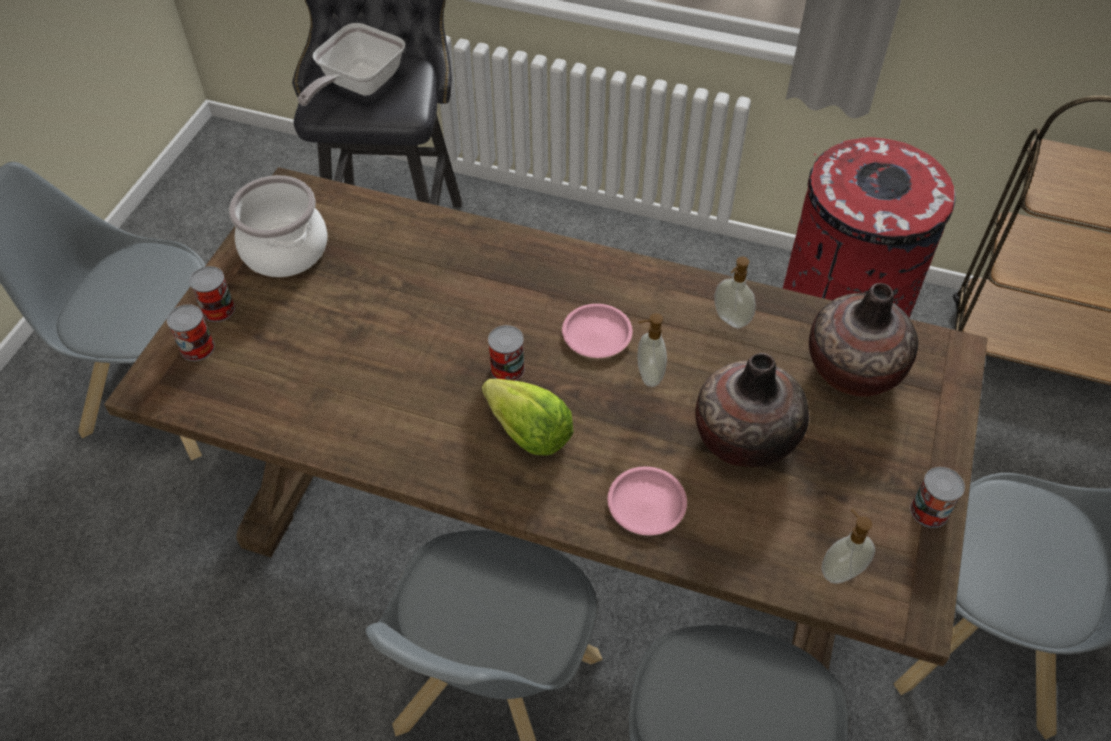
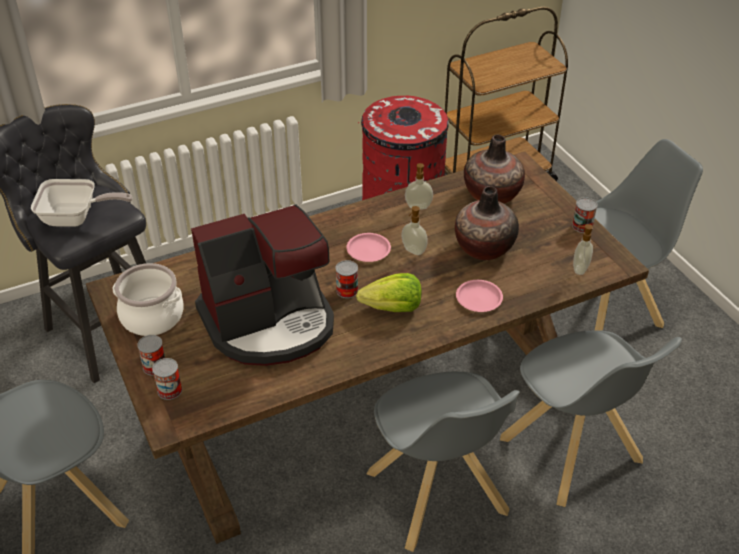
camera: 45 degrees left, 10 degrees down
frying pan [298,23,405,106] -> frying pan turned 75 degrees counterclockwise [31,179,132,227]
none -> coffee machine [191,205,334,366]

